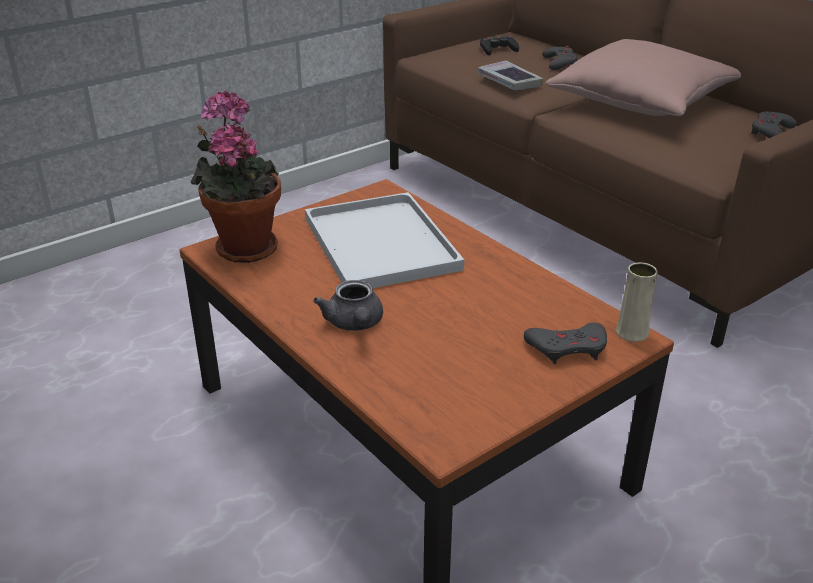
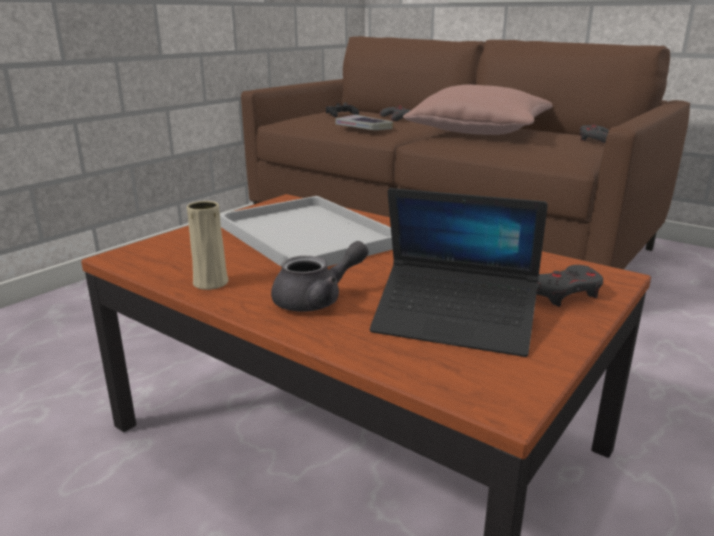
camera: 15 degrees left, 10 degrees down
potted plant [190,91,281,263] -> none
grey teapot [313,280,383,331] -> grey teapot turned 90 degrees counterclockwise [271,241,369,312]
beige vase [616,262,658,342] -> beige vase moved to [187,201,228,290]
none -> laptop [370,188,548,357]

